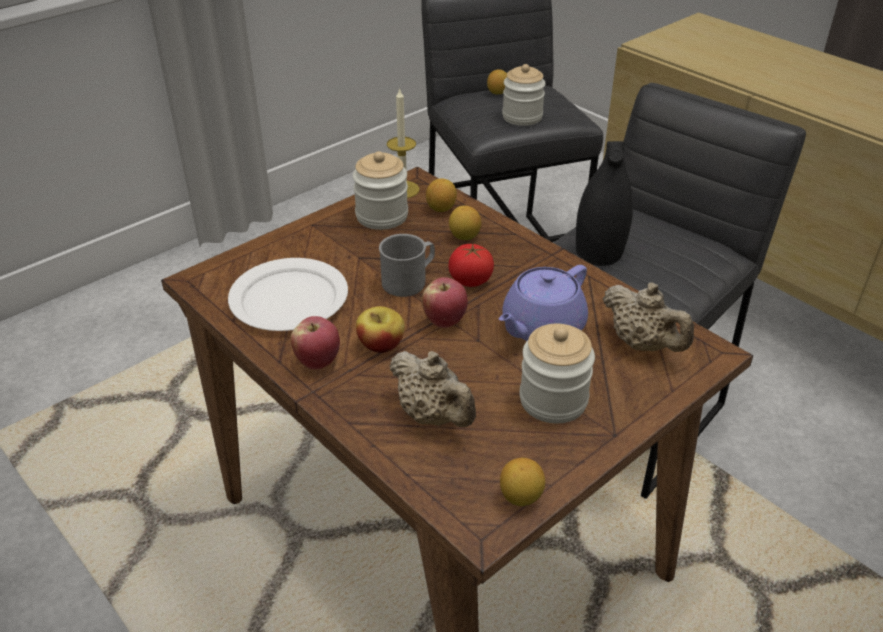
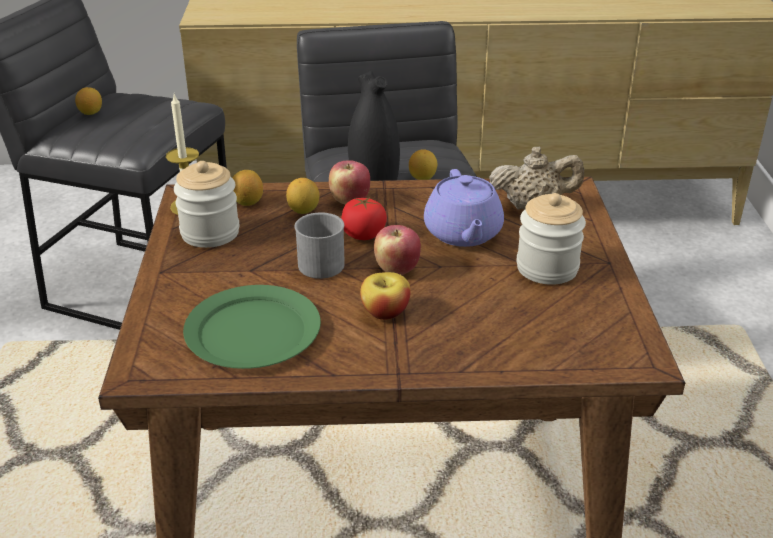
camera: 50 degrees left, 5 degrees down
white plate [228,258,348,331] -> green plate [183,285,321,369]
apple [290,316,340,370] -> apple moved to [329,160,370,205]
beige teapot [390,351,476,427] -> none
lemon [500,458,545,506] -> lemon moved to [409,150,437,180]
jar [502,64,546,126] -> none

